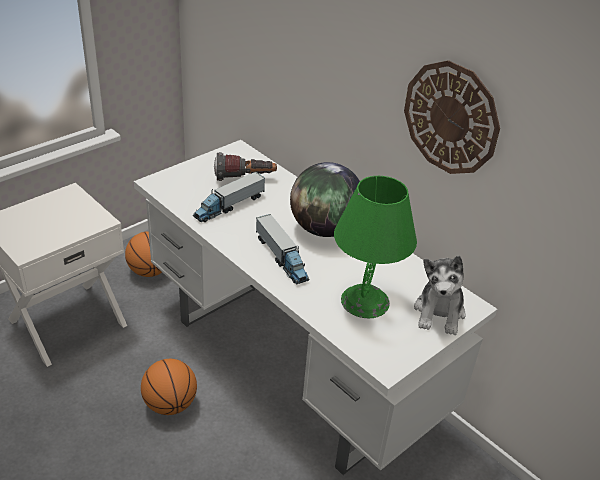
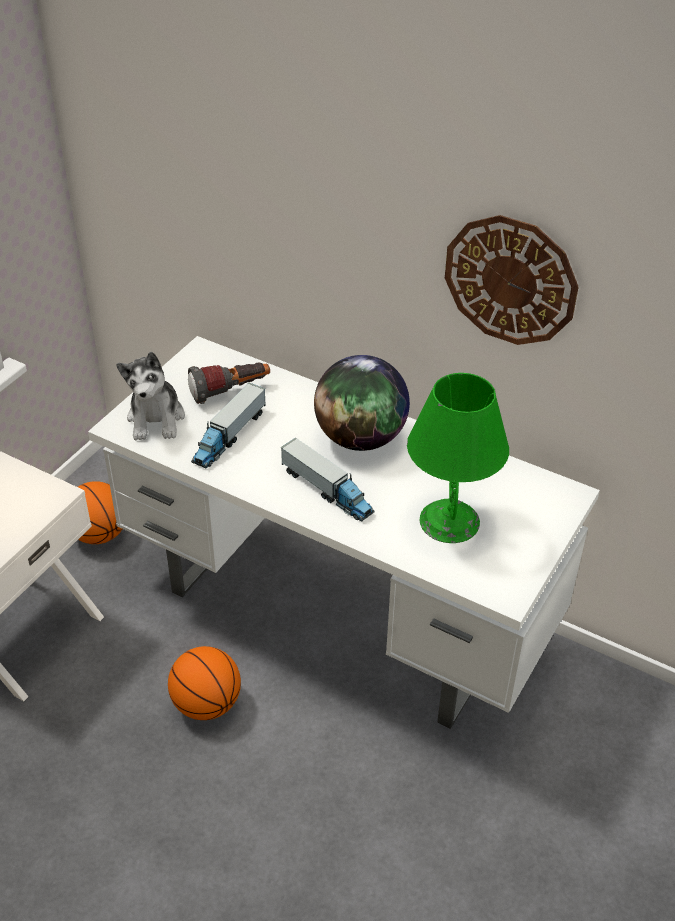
camera: 15 degrees left, 5 degrees up
plush toy [414,256,466,335] -> plush toy moved to [116,352,185,440]

